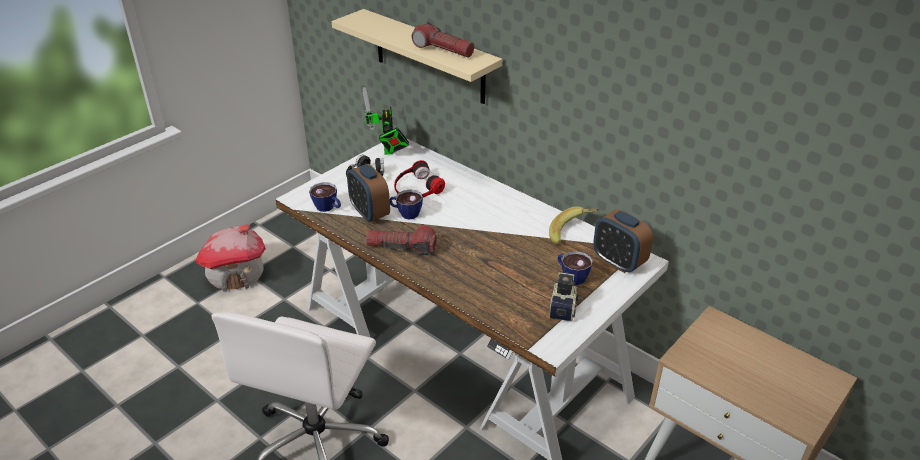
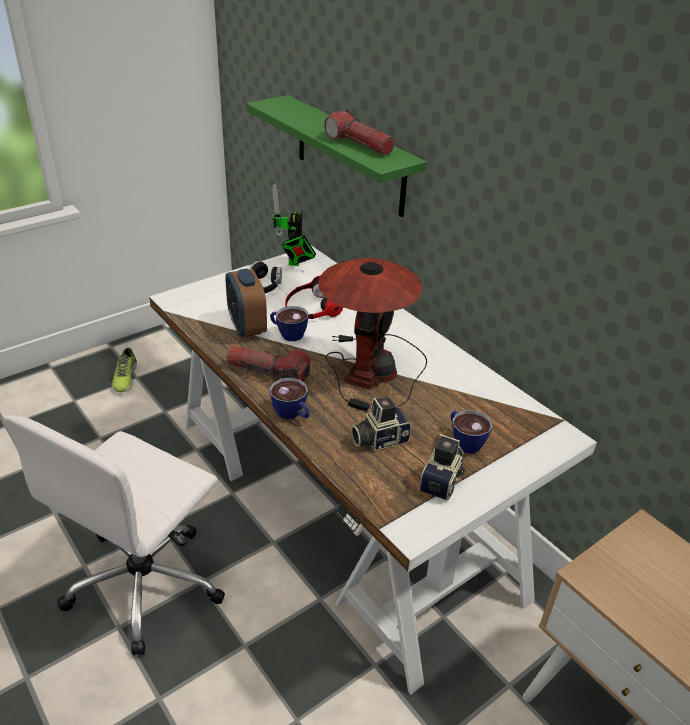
camera: 10 degrees right, 0 degrees up
toy house [196,224,266,292] -> shoe [112,348,137,392]
cup [309,182,341,212] -> cup moved to [270,378,310,419]
beige shelf [332,9,502,104] -> green shelf [246,95,427,217]
banana [549,206,600,245] -> none
alarm clock [593,210,653,273] -> none
none -> table lamp [318,258,427,411]
none -> camera [351,397,411,451]

